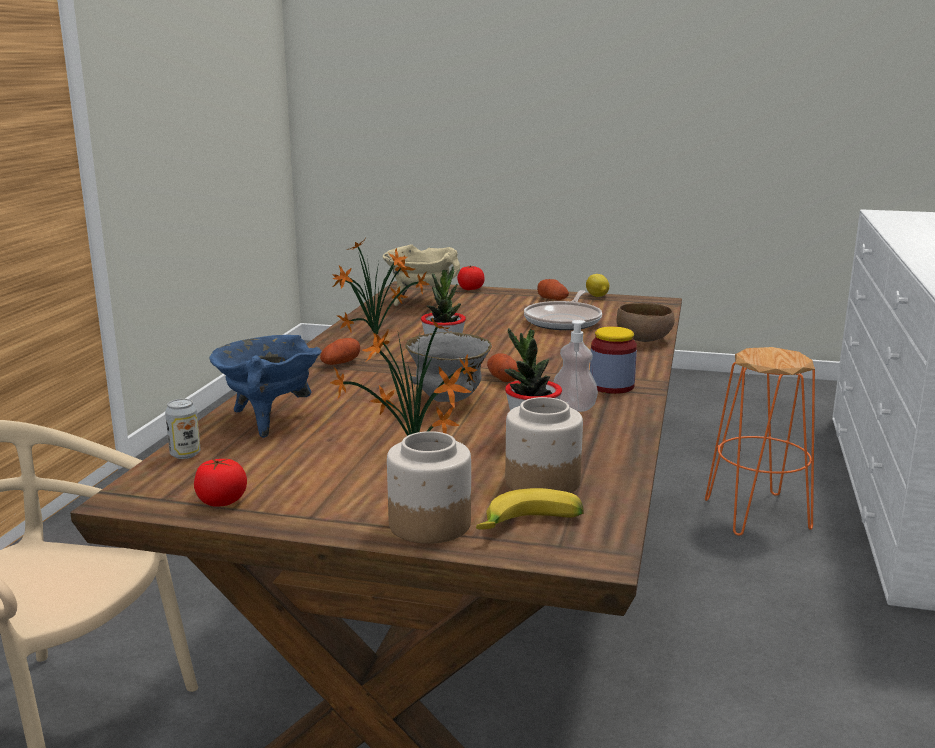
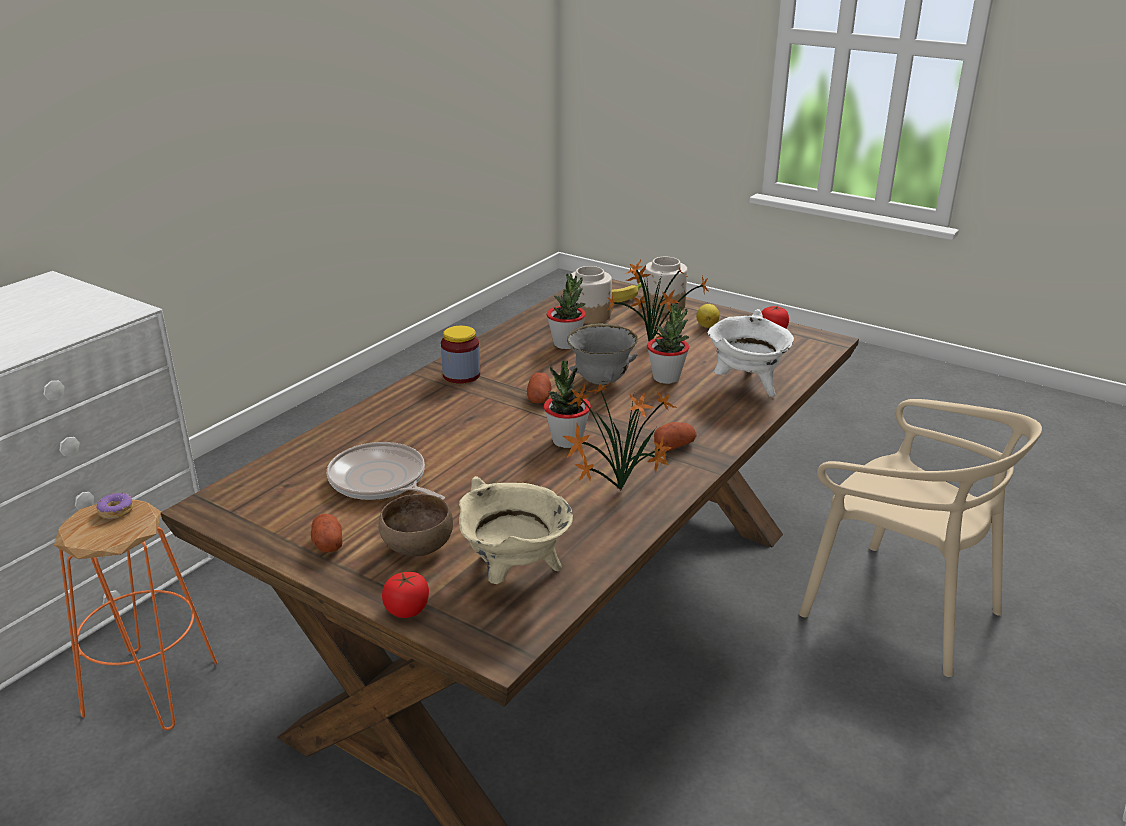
camera: 160 degrees left, 10 degrees up
can [165,399,200,459] -> none
blue cooking pot [209,335,321,438] -> white cooking pot [708,309,794,397]
frying pan [524,290,602,330] -> frying pan turned 90 degrees counterclockwise [327,442,445,500]
soap dispenser [554,320,598,412] -> none
lemon [586,274,609,297] -> lemon moved to [696,304,720,328]
brown bowl [617,303,675,342] -> brown bowl moved to [379,494,453,556]
none -> donut [96,493,133,519]
none -> potted plant [647,304,689,384]

